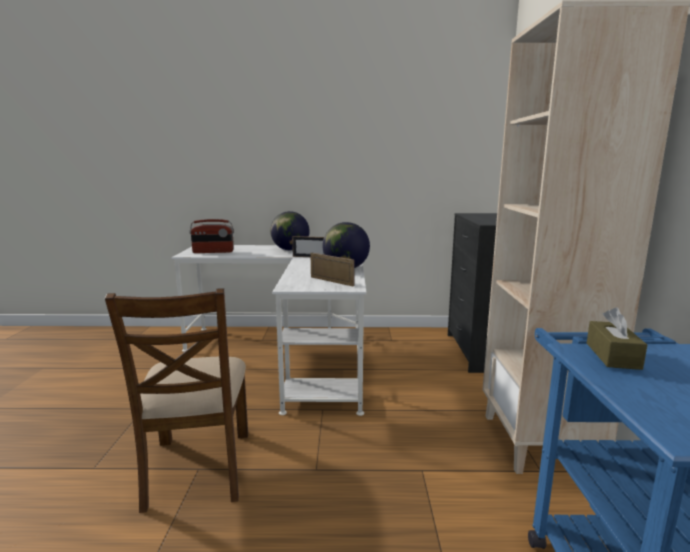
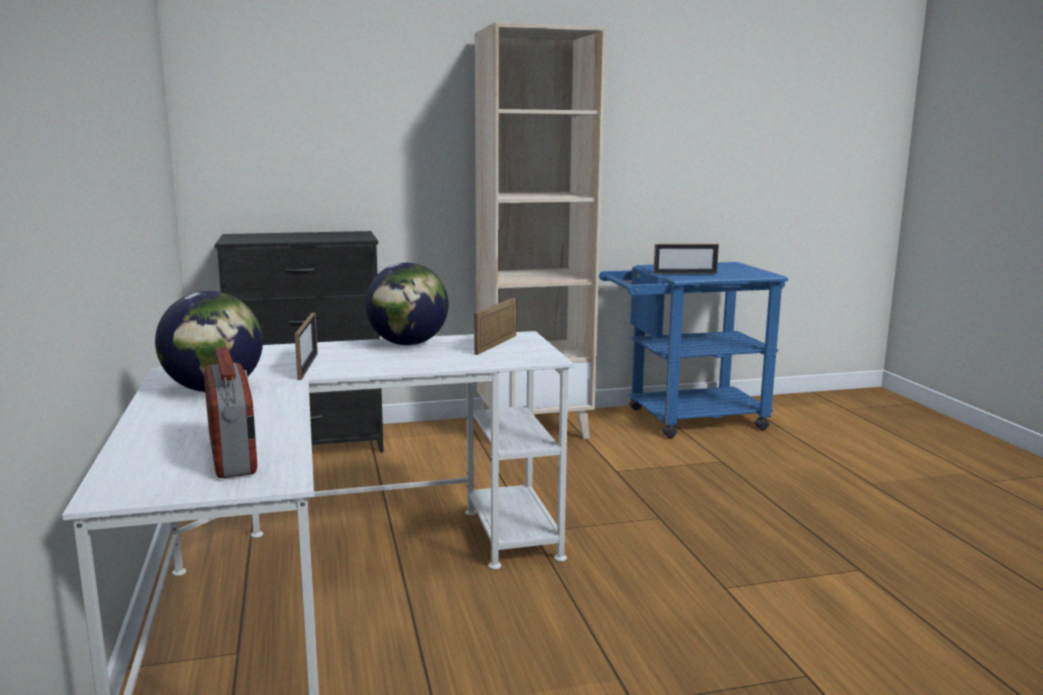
camera: 105 degrees left, 0 degrees up
brown chair [105,288,248,513] -> none
brown tissue box [587,307,647,370] -> picture frame [654,244,719,274]

